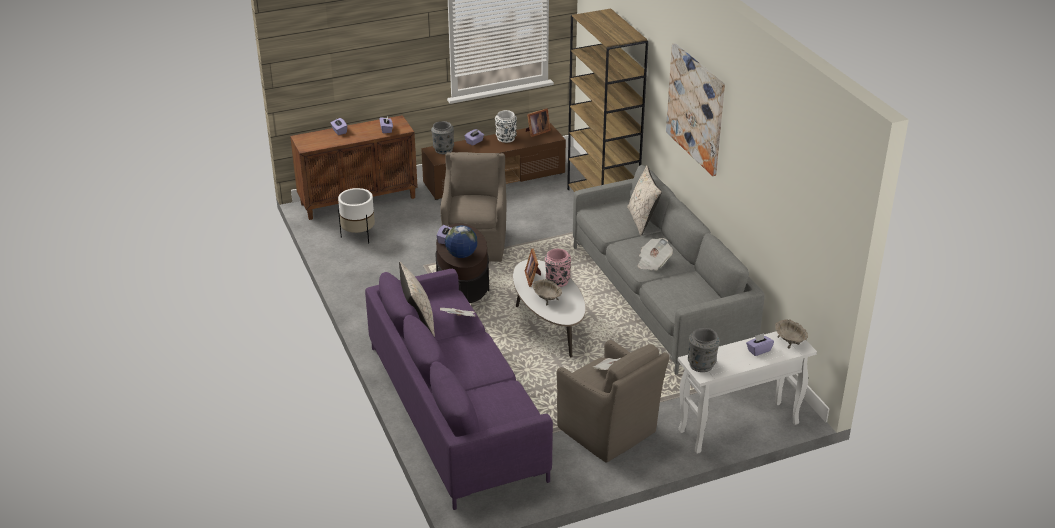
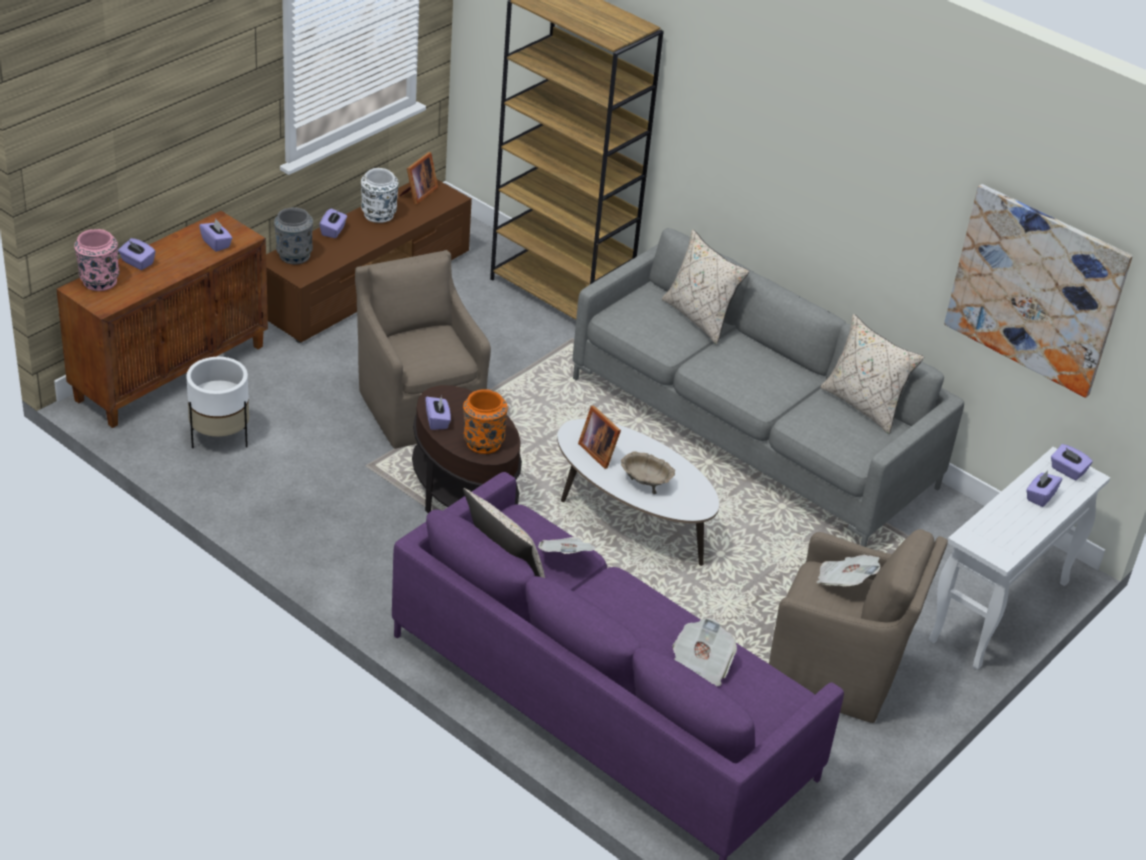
camera: 30 degrees left, 5 degrees up
globe [445,225,477,258] -> orange vase [463,389,508,454]
pink vase [545,249,571,287] -> pink vase moved to [74,229,120,291]
newspaper [638,238,673,271] -> newspaper moved to [673,618,737,687]
picture [666,43,725,176] -> picture moved to [944,184,1133,398]
grey vase [688,328,720,372] -> none
beige bowl [775,319,808,349] -> purple tissue box [1051,444,1093,481]
none -> beige pillow [820,314,924,434]

